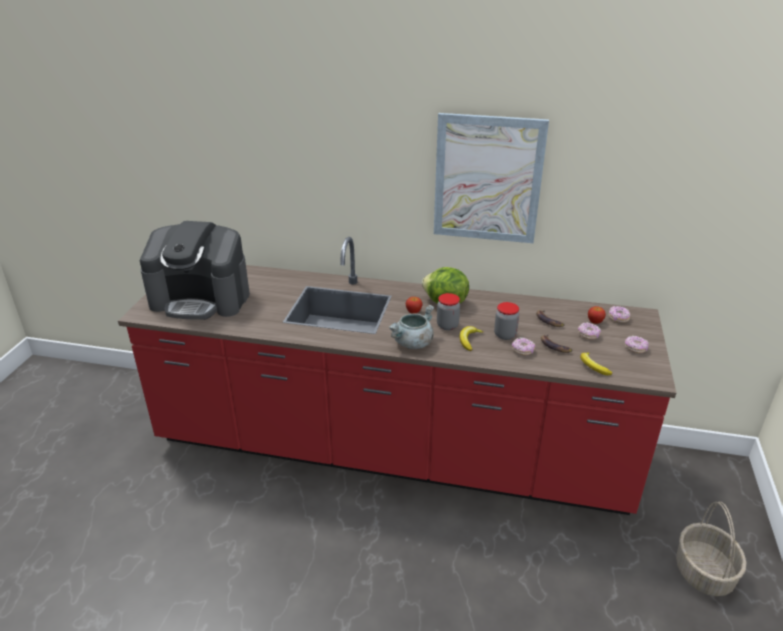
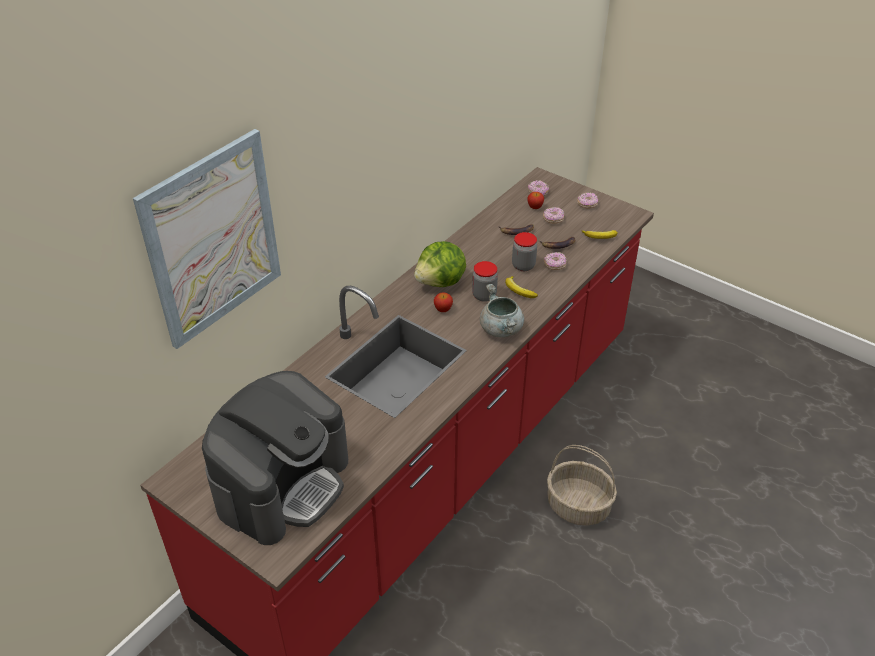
camera: 65 degrees left, 10 degrees up
picture [434,113,549,243] -> picture moved to [133,129,281,349]
basket [676,502,747,596] -> basket moved to [547,445,617,526]

